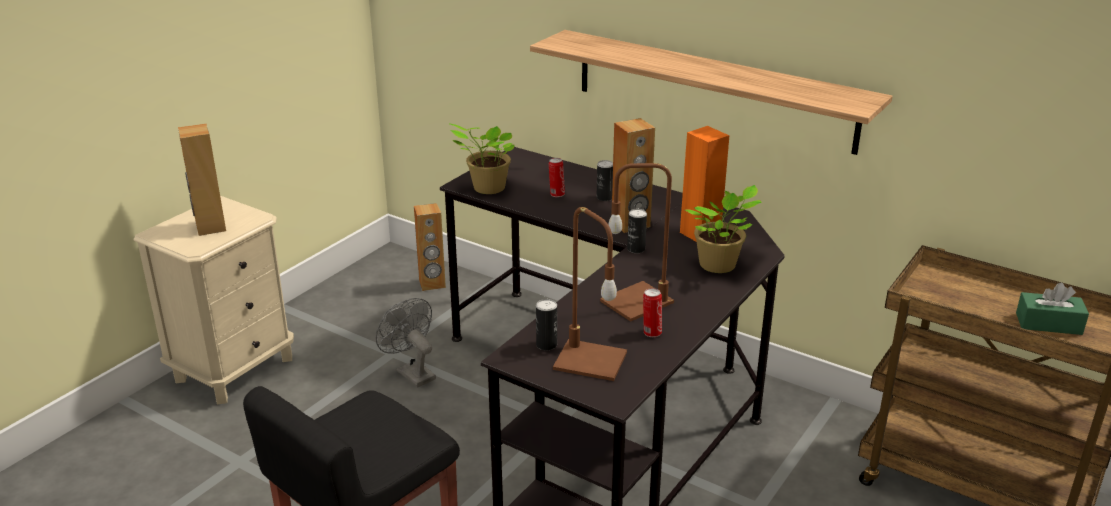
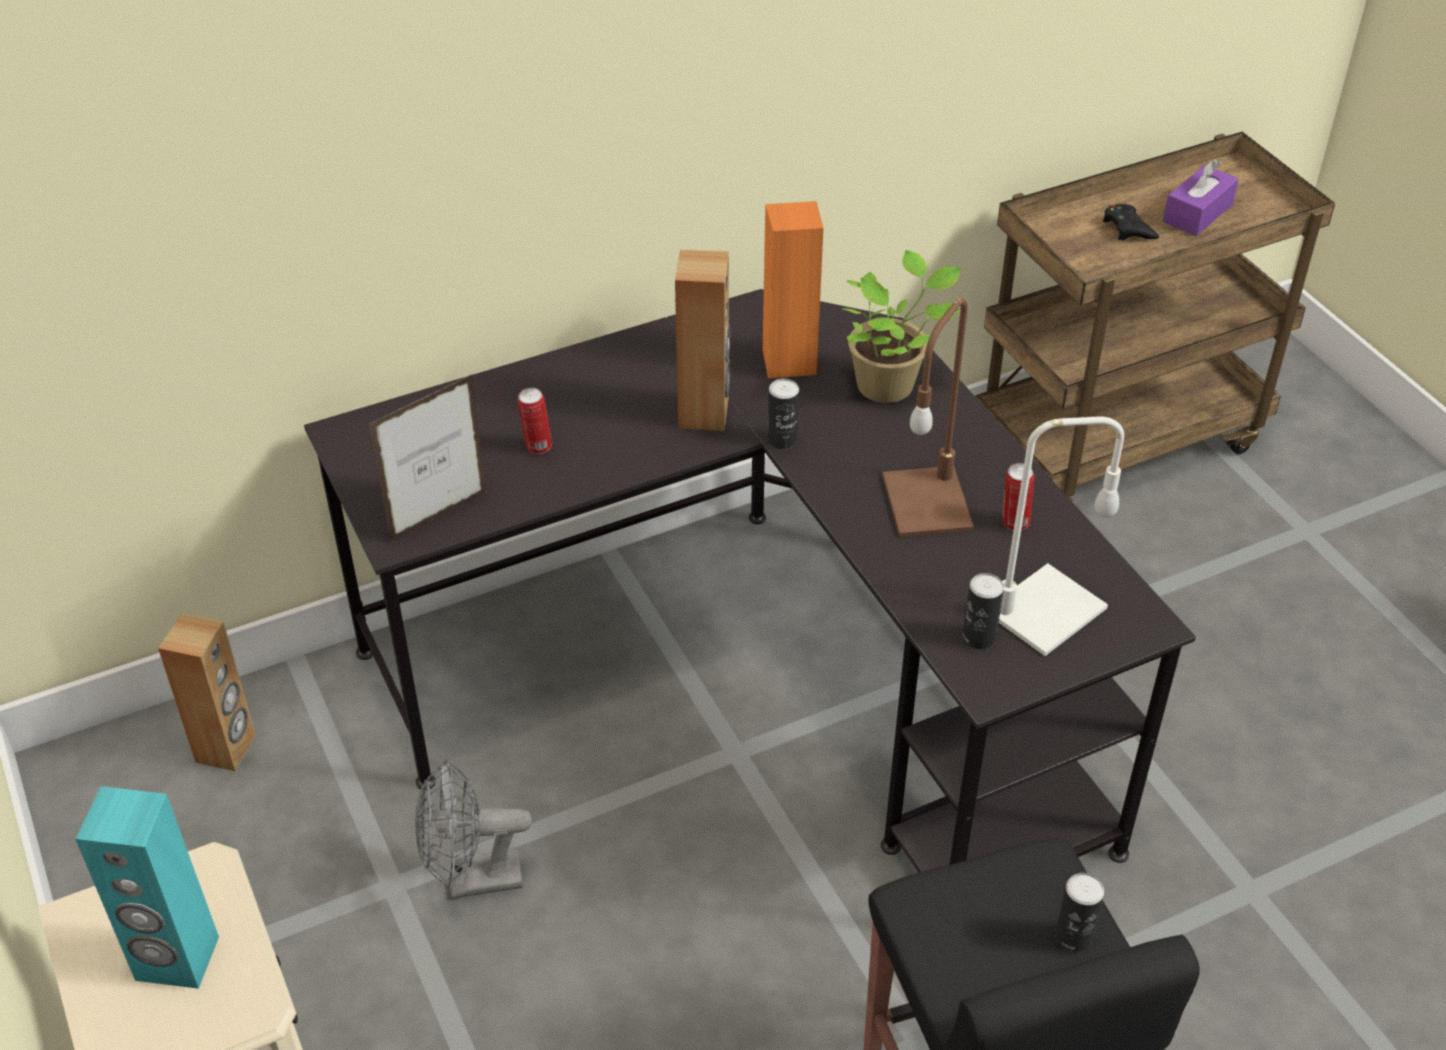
camera: 60 degrees left, 15 degrees up
brown speaker [178,124,226,236] -> turquoise speaker [75,786,219,989]
potted plant [449,123,515,194] -> picture frame [369,374,487,541]
shelf [530,30,893,155] -> none
brown table lamp [553,207,627,381] -> white table lamp [999,416,1124,656]
can [597,160,613,201] -> can moved to [1055,873,1104,952]
green tissue box [1016,283,1089,335] -> purple tissue box [1163,159,1239,236]
none -> black game controller [1103,204,1159,240]

